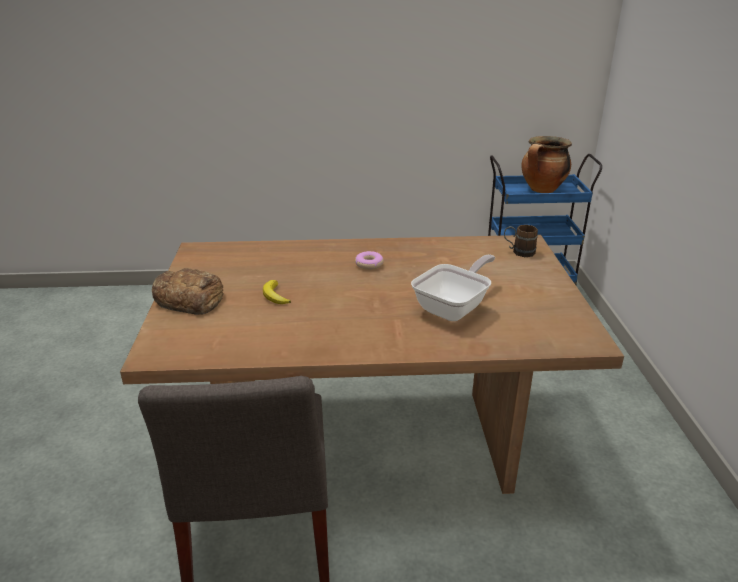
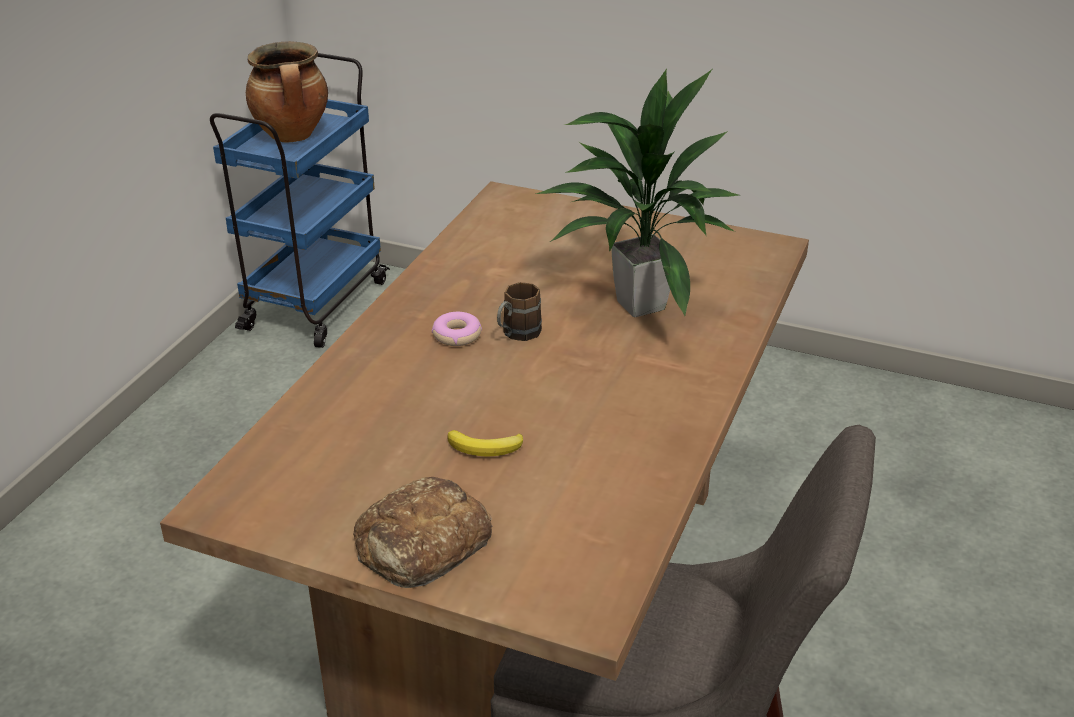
camera: 65 degrees left, 5 degrees up
frying pan [411,254,495,321] -> potted plant [535,69,738,317]
brown mug [504,225,538,257] -> brown mug moved to [497,282,542,341]

